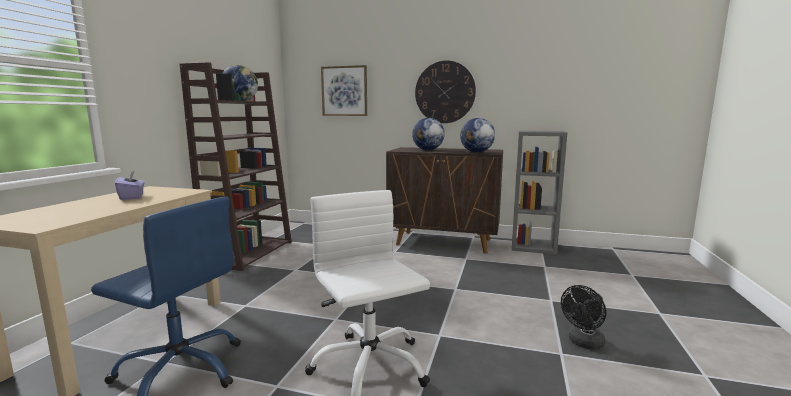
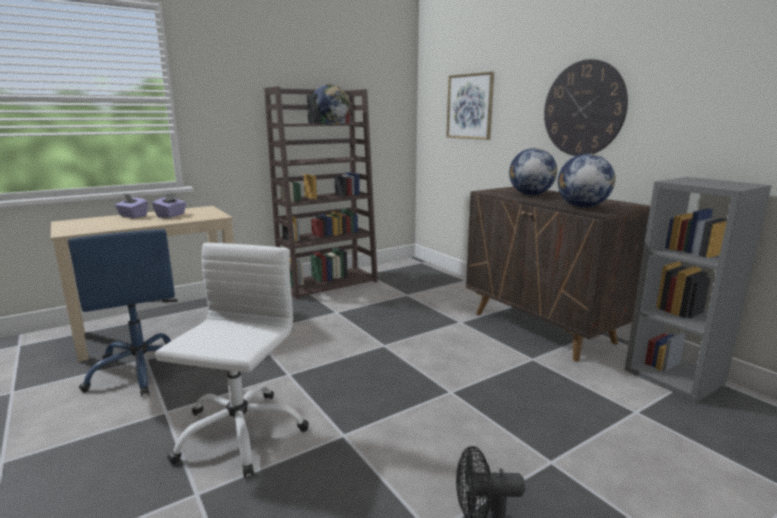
camera: 40 degrees right, 5 degrees up
none -> purple tissue box [115,194,148,218]

